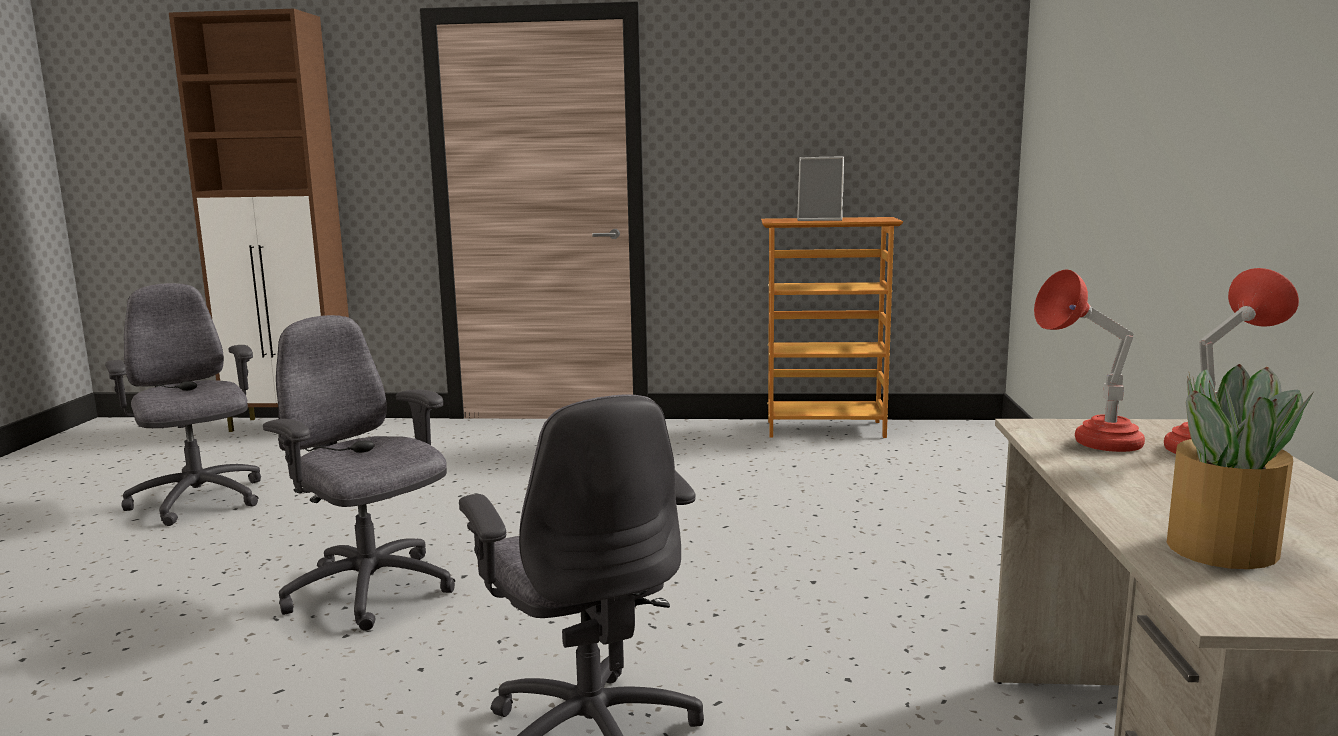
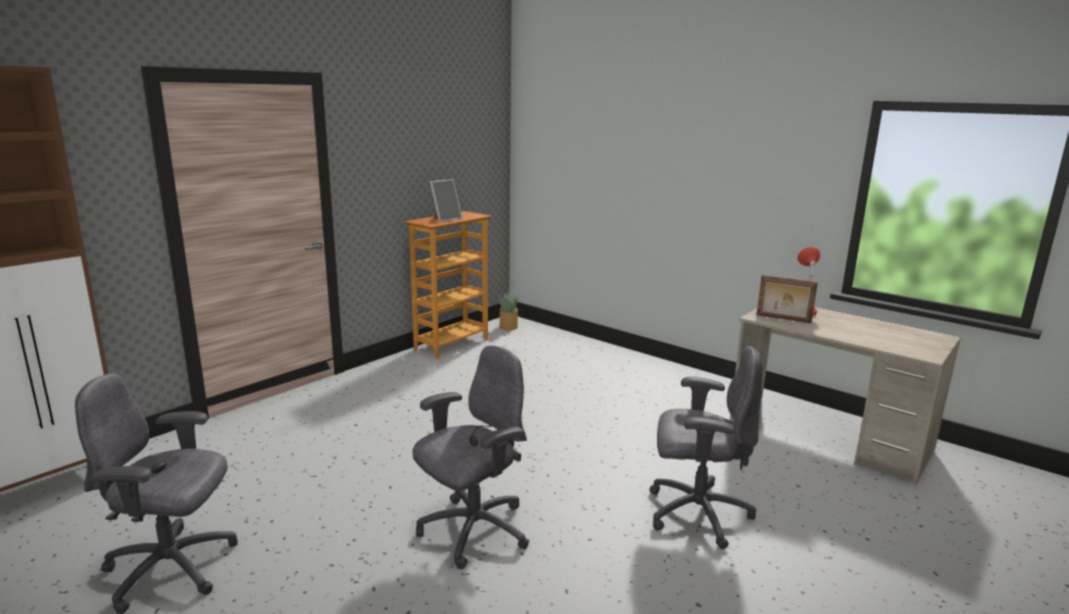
camera: 55 degrees left, 5 degrees up
grey office chair [263,315,455,631] -> grey office chair turned 150 degrees clockwise [413,345,529,569]
red table lamp [1034,270,1145,452] -> picture frame [757,275,818,323]
potted plant [1167,364,1314,569] -> potted plant moved to [499,292,518,330]

